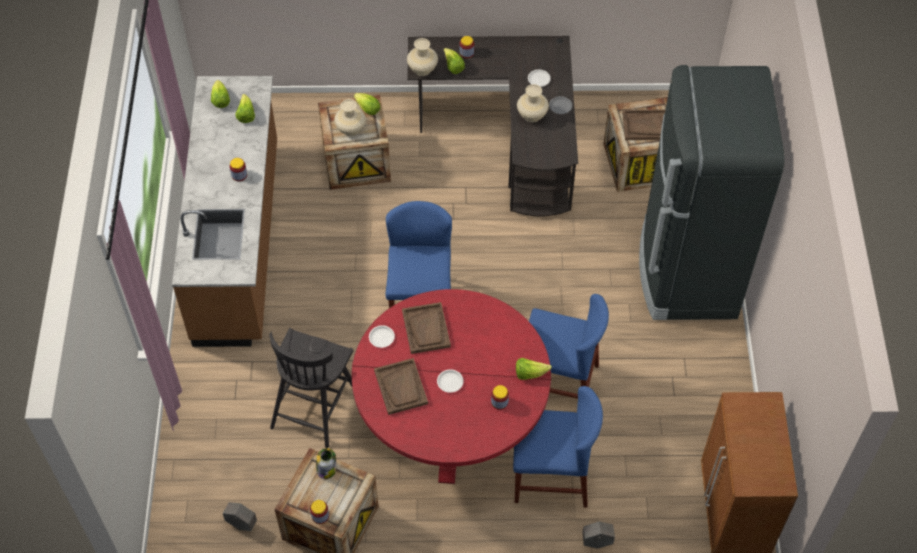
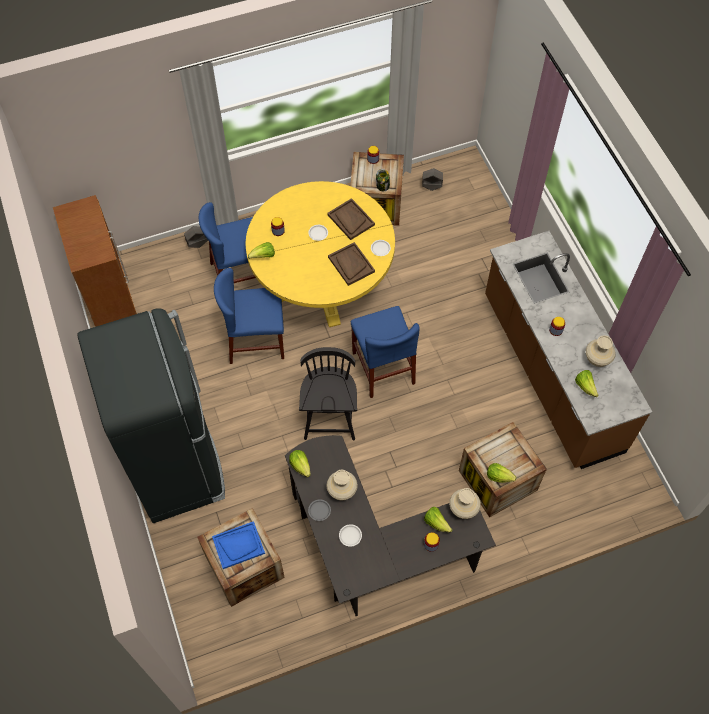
camera: 160 degrees right, 5 degrees up
lettuce [211,80,230,108] -> lettuce moved to [289,450,310,477]
black chair [269,328,353,448] -> black chair moved to [299,347,357,440]
beige vase [334,99,366,136] -> beige vase moved to [586,335,616,367]
red dining table [352,289,551,484] -> yellow dining table [246,181,395,327]
brown tray [622,109,666,140] -> blue tray [212,521,265,569]

